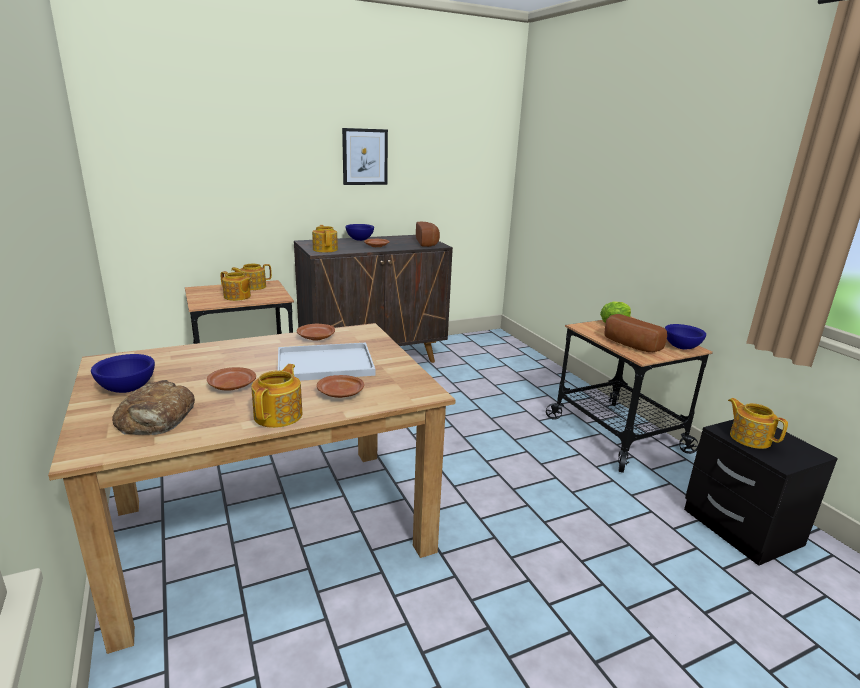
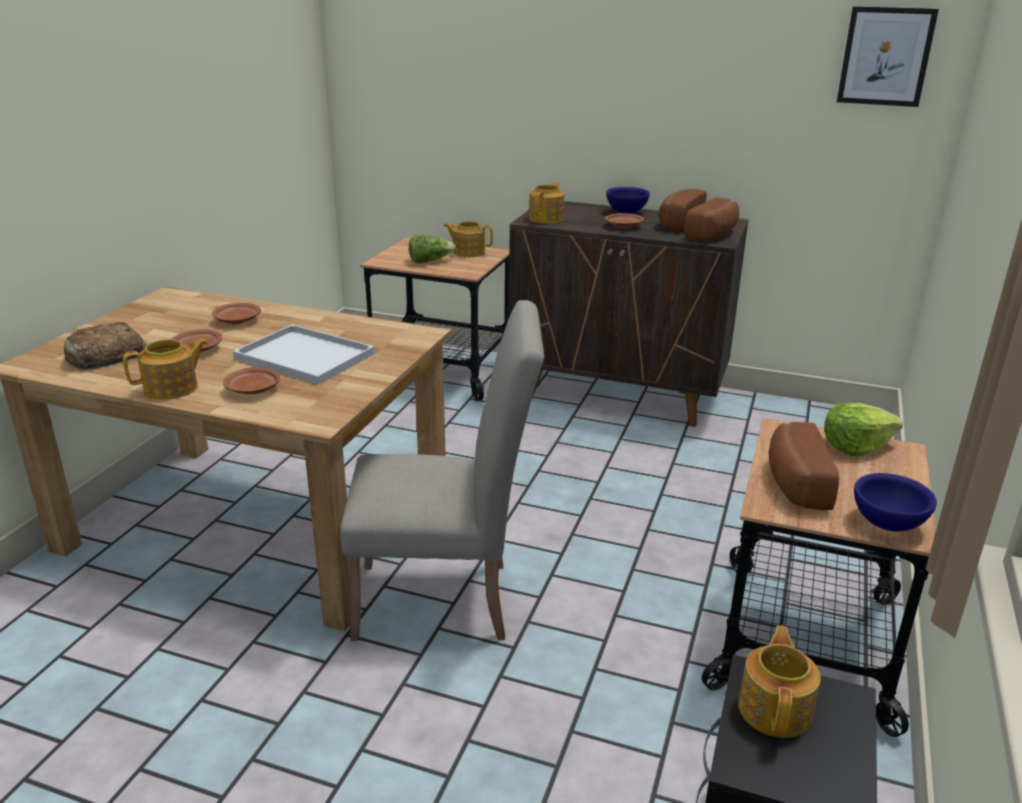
camera: 45 degrees right, 5 degrees up
blue bowl [91,354,155,393] -> none
teapot [220,271,252,301] -> lettuce [409,235,456,263]
brown plate [297,324,335,340] -> brown plate moved to [212,303,261,324]
picture [342,128,388,185] -> picture moved to [837,6,939,107]
none -> beige chair [341,300,545,641]
none -> bread [659,189,707,231]

